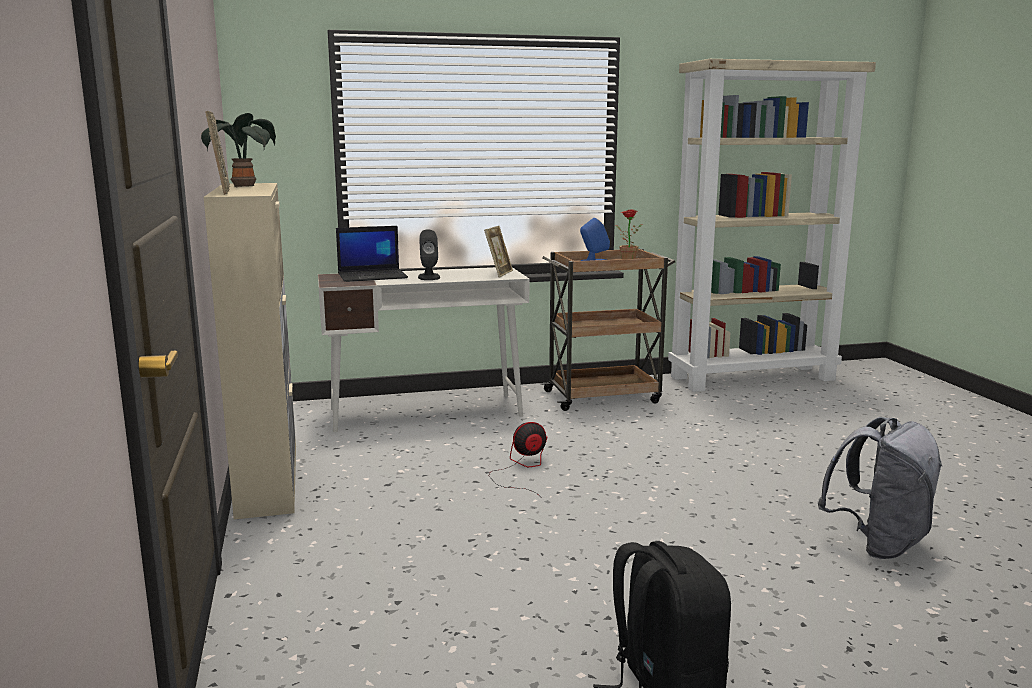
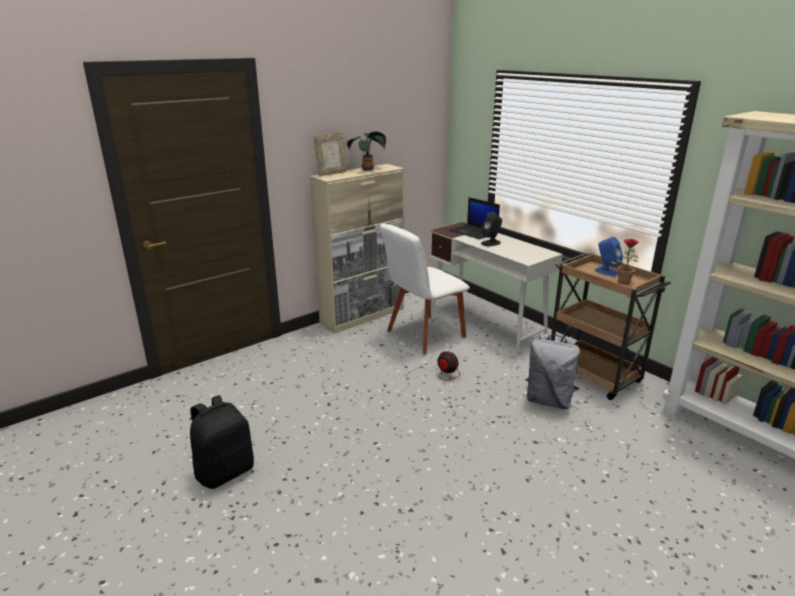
camera: 65 degrees right, 10 degrees up
picture frame [484,226,513,277] -> none
grey backpack [818,417,942,559] -> grey backpack moved to [525,333,580,409]
none -> white chair [380,223,470,355]

